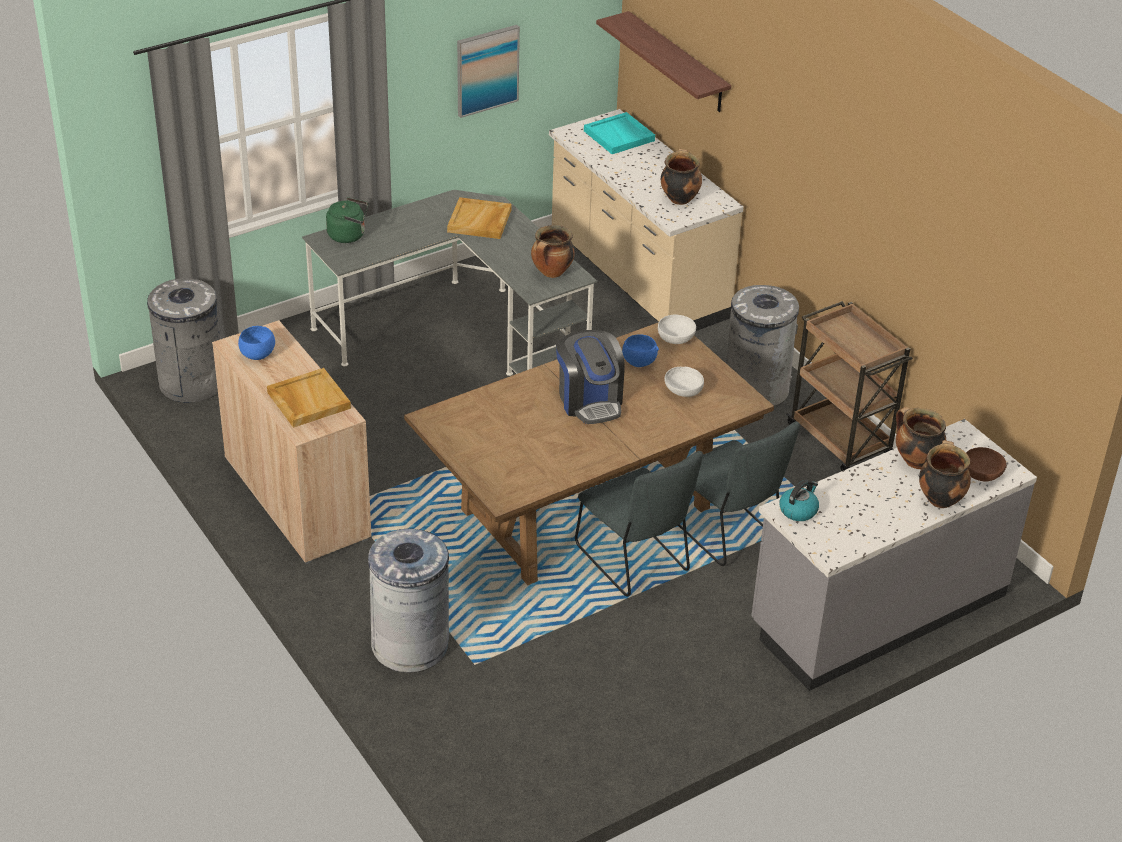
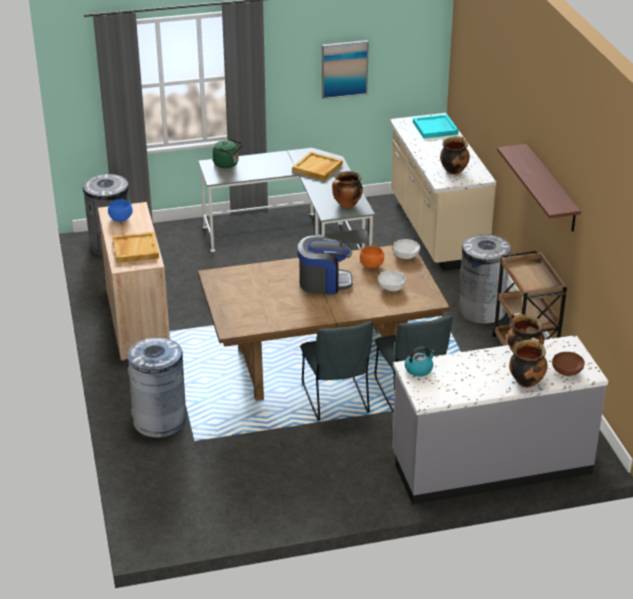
camera: 20 degrees right, 5 degrees down
coffee machine [556,330,625,424] -> coffee machine turned 90 degrees counterclockwise [298,235,353,294]
shelf [596,11,731,112] -> shelf moved to [497,144,581,232]
blue bowl [622,334,659,367] -> orange bowl [360,246,384,269]

